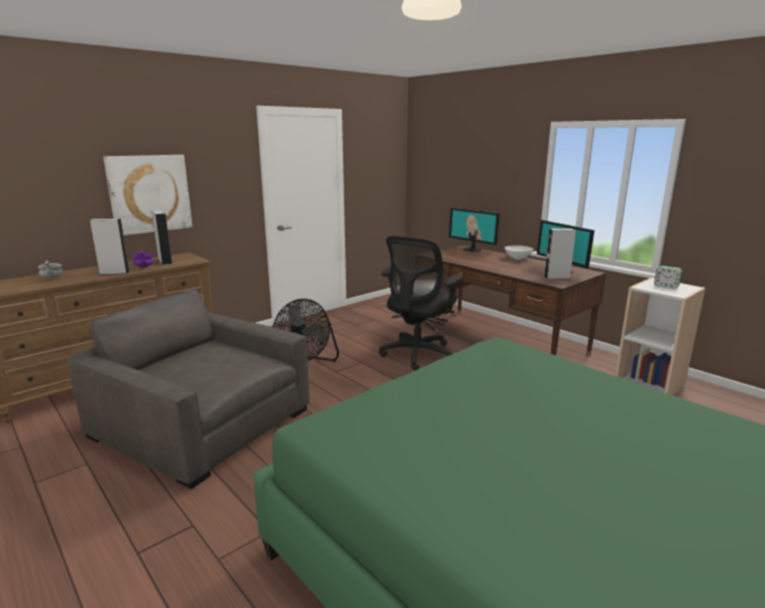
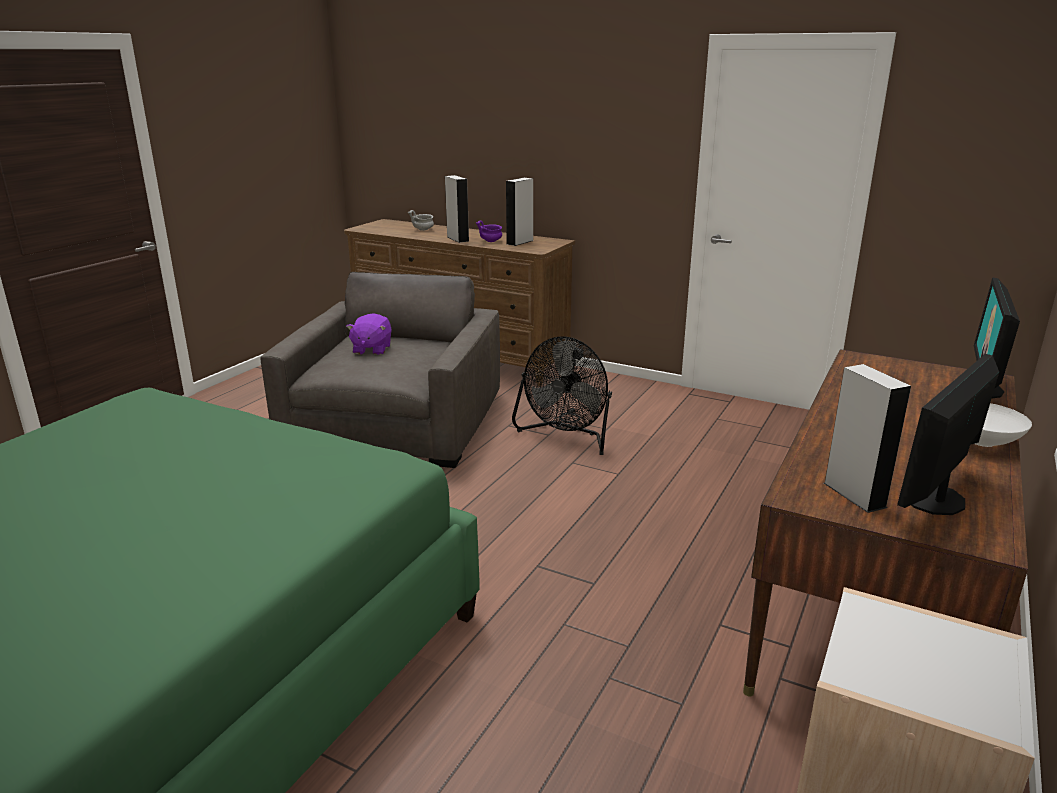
camera: 70 degrees right, 5 degrees up
picture [103,155,193,235] -> none
black office chair [379,236,463,371] -> none
alarm clock [654,266,682,289] -> none
none -> purple plush toy [346,313,392,355]

